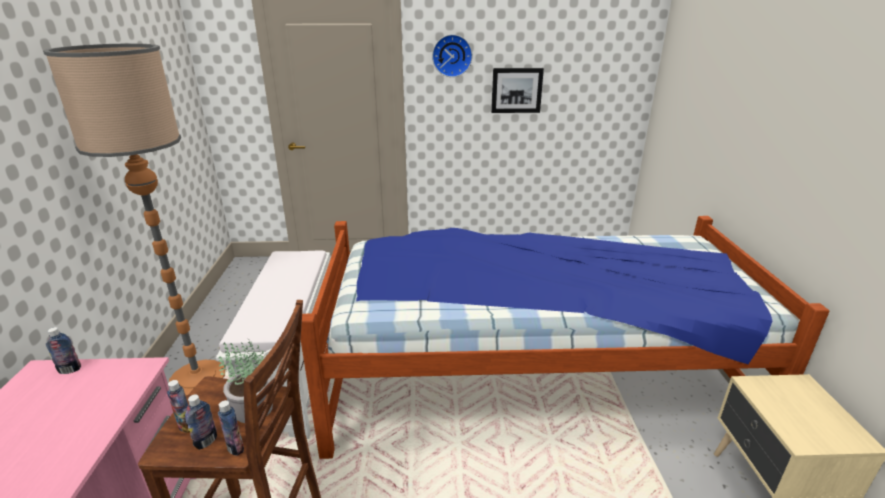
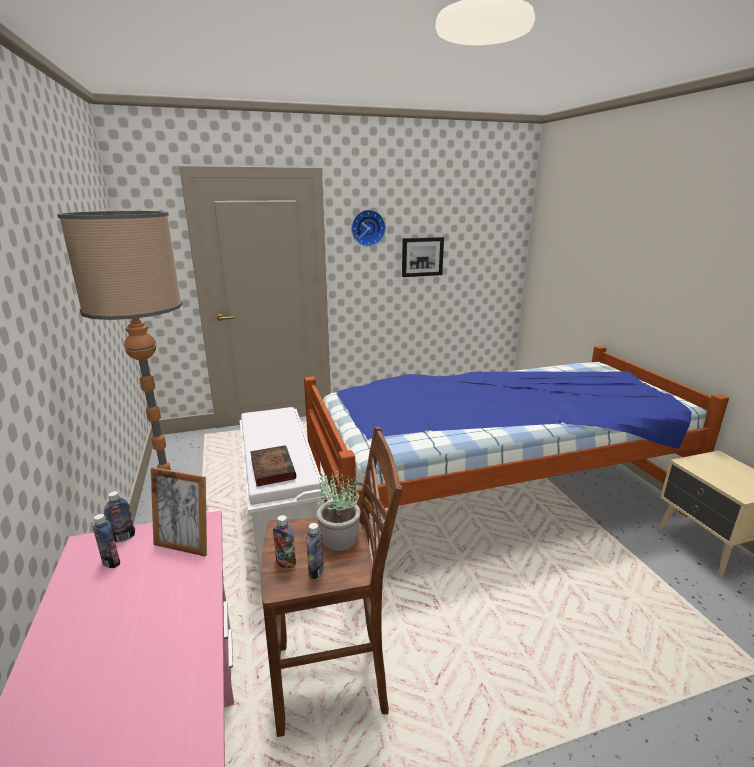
camera: 15 degrees left, 5 degrees down
bottle [218,400,244,456] -> bottle moved to [93,514,120,568]
none -> picture frame [151,467,207,557]
none -> book [250,445,296,486]

